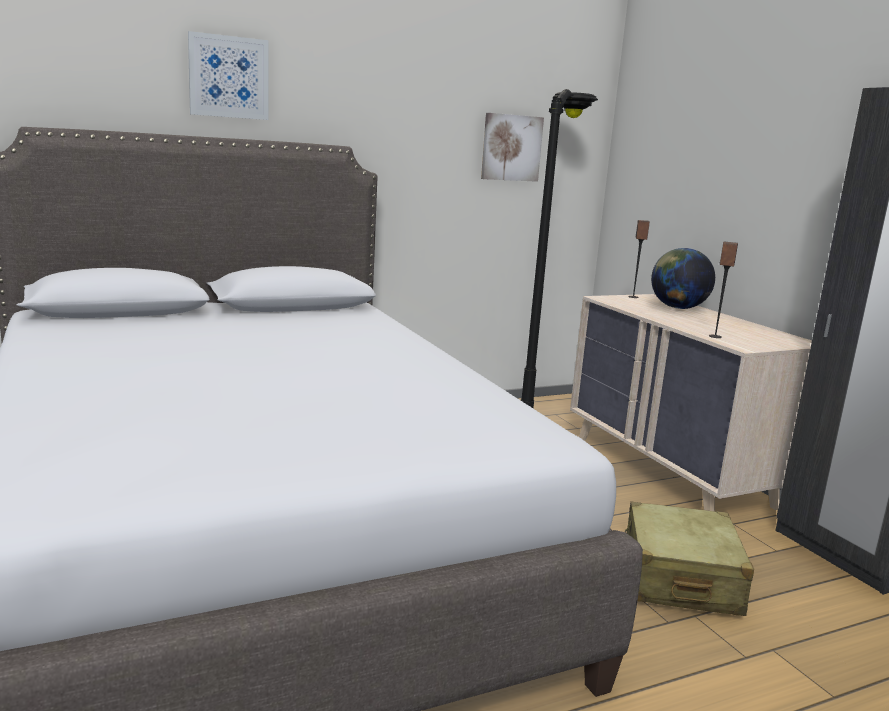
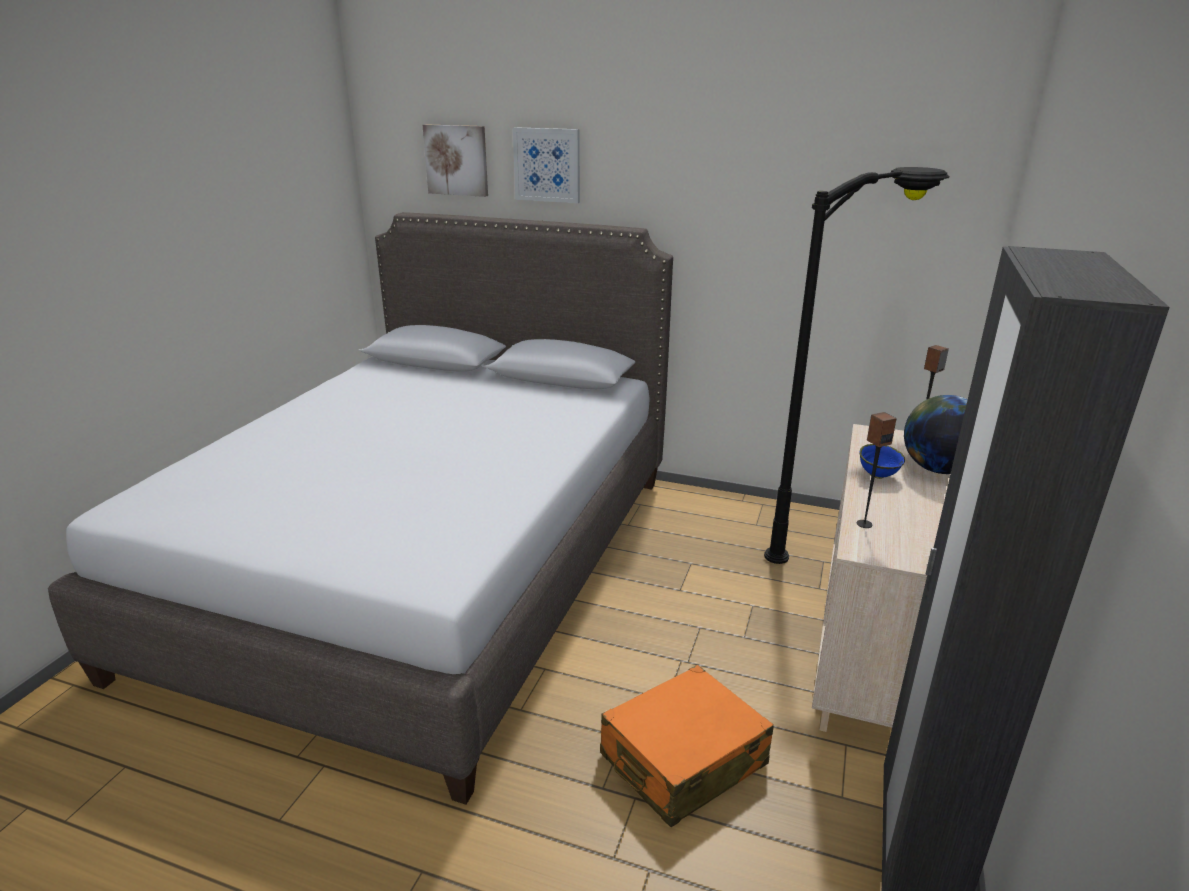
camera: 45 degrees right, 10 degrees up
picture [481,113,544,182] -> picture moved to [423,124,488,197]
beige suitcase [625,502,754,616] -> orange suitcase [600,665,774,827]
none -> blue bowl [859,444,905,479]

